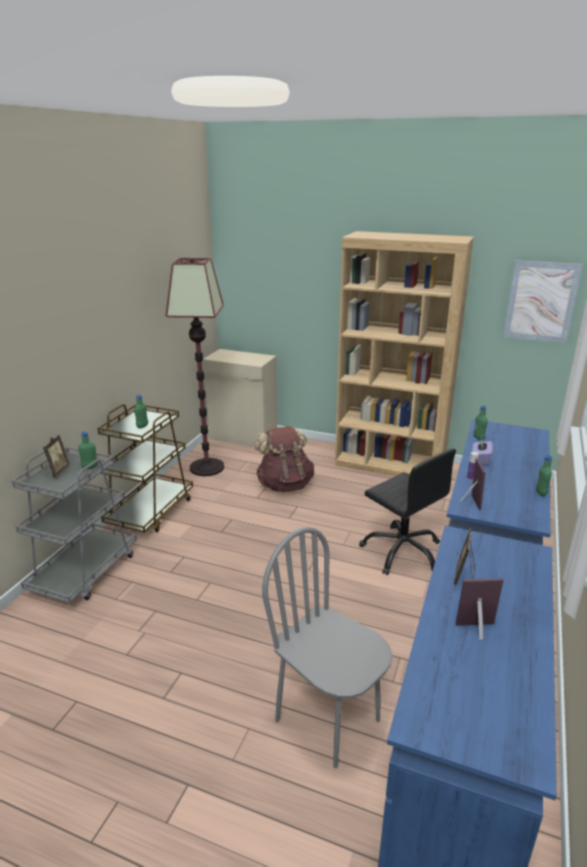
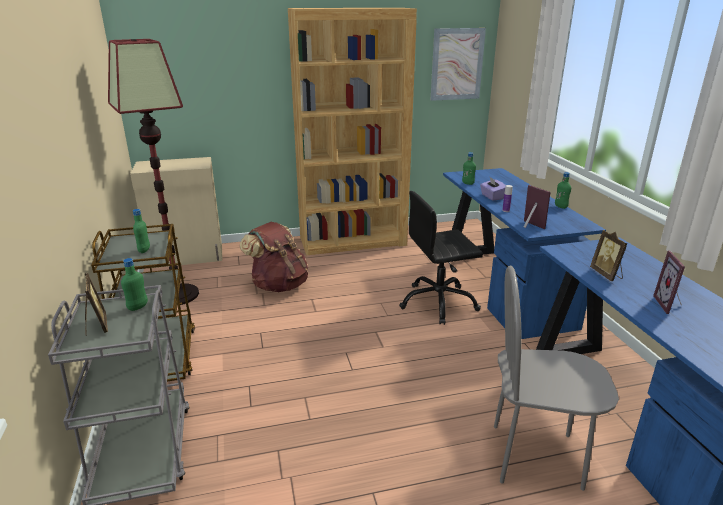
camera: 35 degrees left, 0 degrees up
black office chair [359,449,456,575] -> black office chair turned 150 degrees clockwise [399,191,483,325]
picture frame [456,578,504,640] -> picture frame turned 45 degrees counterclockwise [653,251,685,314]

